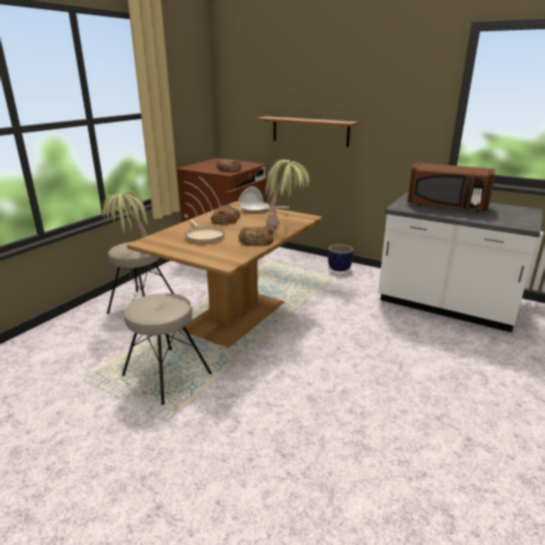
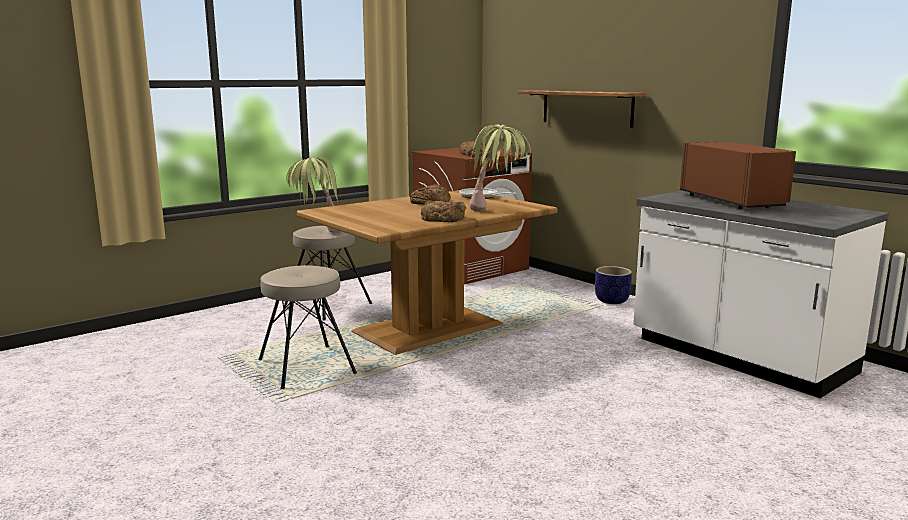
camera: 20 degrees right, 10 degrees down
beige frying pan [185,219,225,243] -> none
brown microwave [407,163,495,212] -> brown microwave turned 150 degrees counterclockwise [680,141,796,209]

